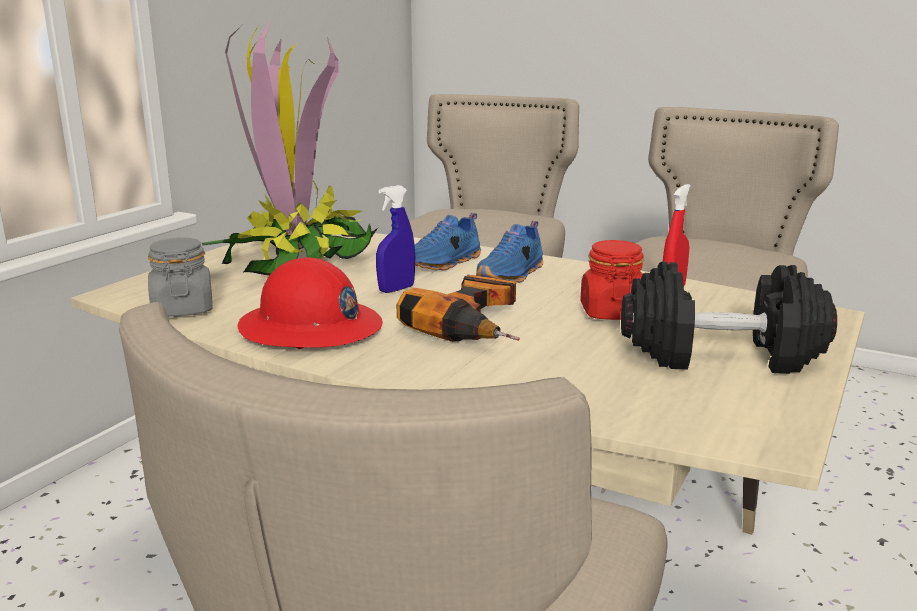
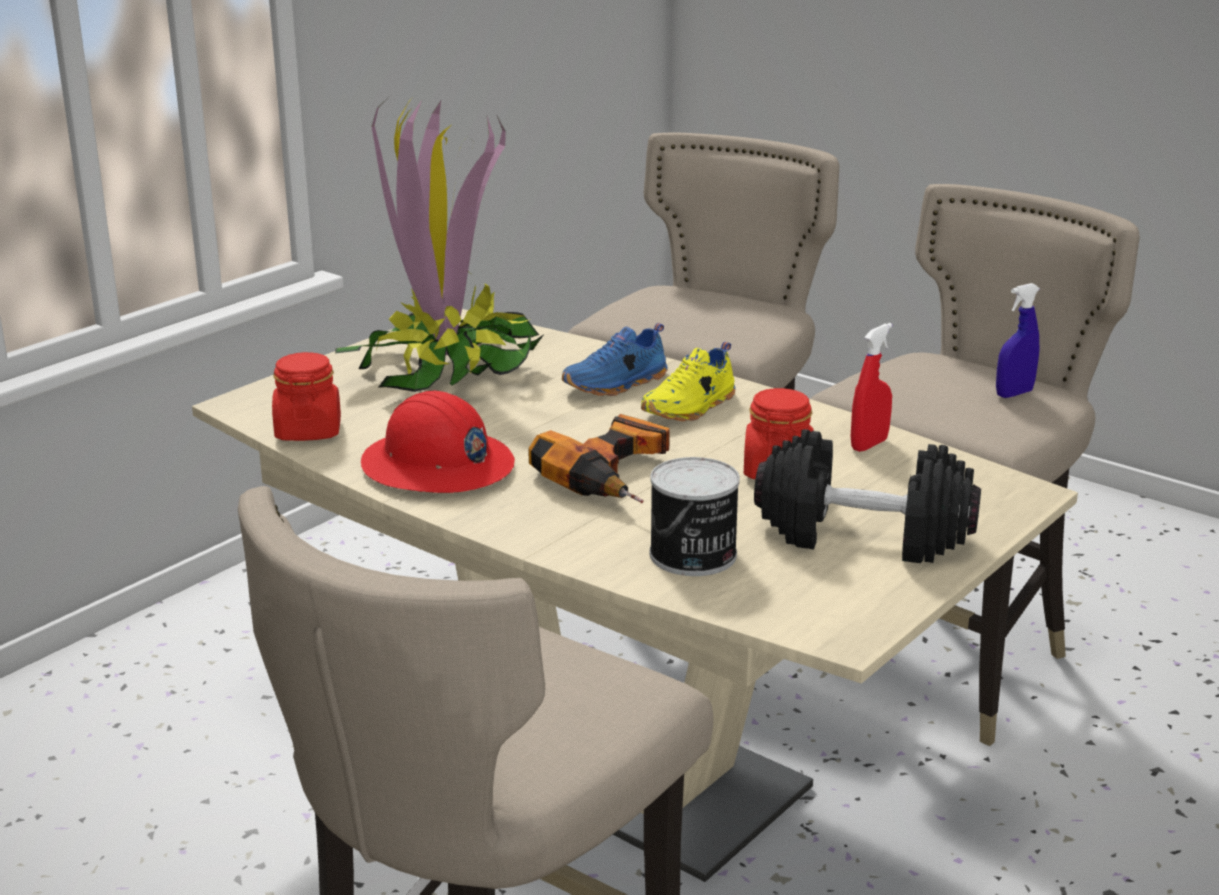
camera: 10 degrees right, 5 degrees up
grey jar [148,238,213,317] -> red jar [272,352,341,441]
blue spray bottle [376,185,415,293] -> blue spray bottle moved to [996,283,1040,398]
blue shoe [476,221,543,283] -> yellow shoe [641,342,735,421]
none -> can [650,457,740,576]

